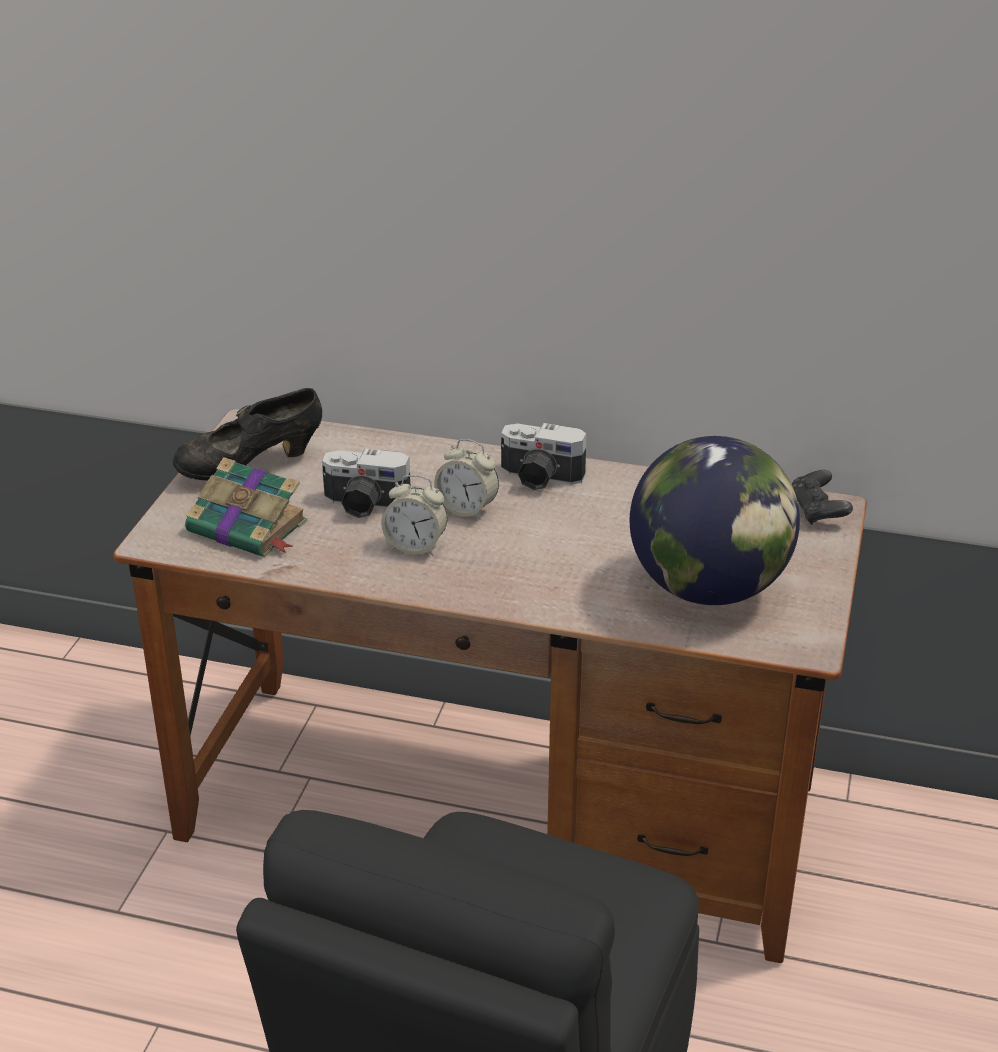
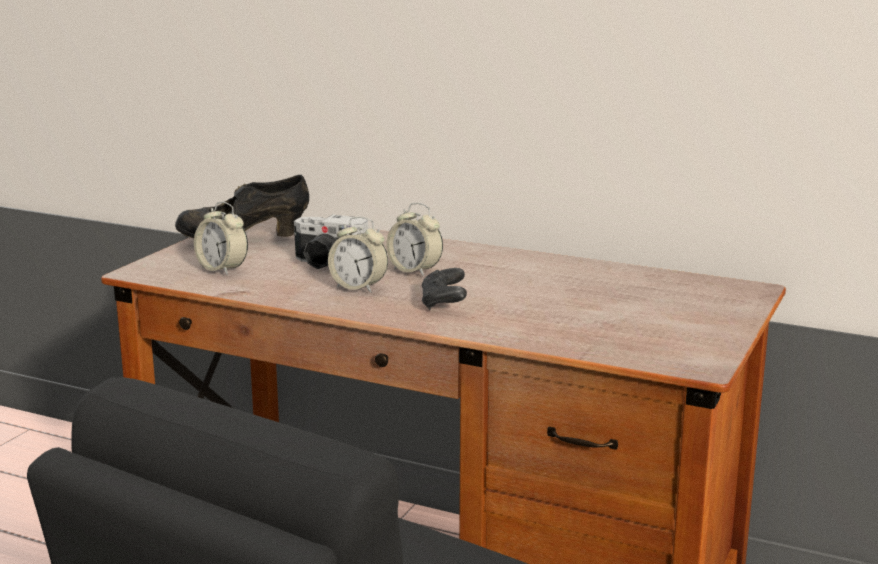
camera: 10 degrees right, 15 degrees down
book [185,457,307,557] -> alarm clock [194,202,248,275]
camera [501,423,587,490] -> none
globe [630,436,800,605] -> none
black game controller [792,470,853,525] -> black game controller moved to [422,268,467,310]

